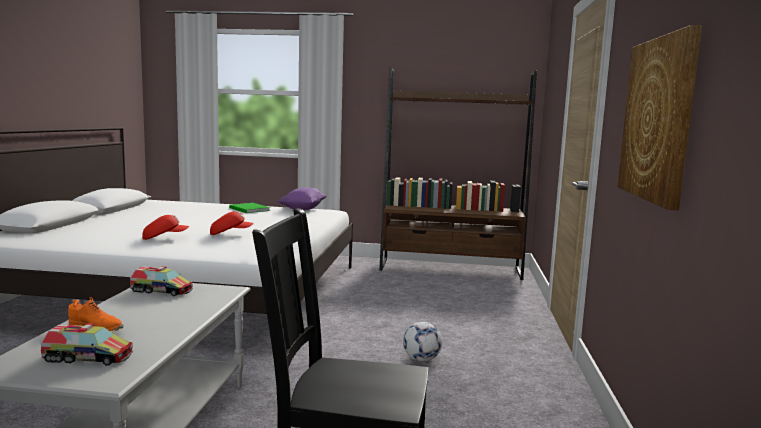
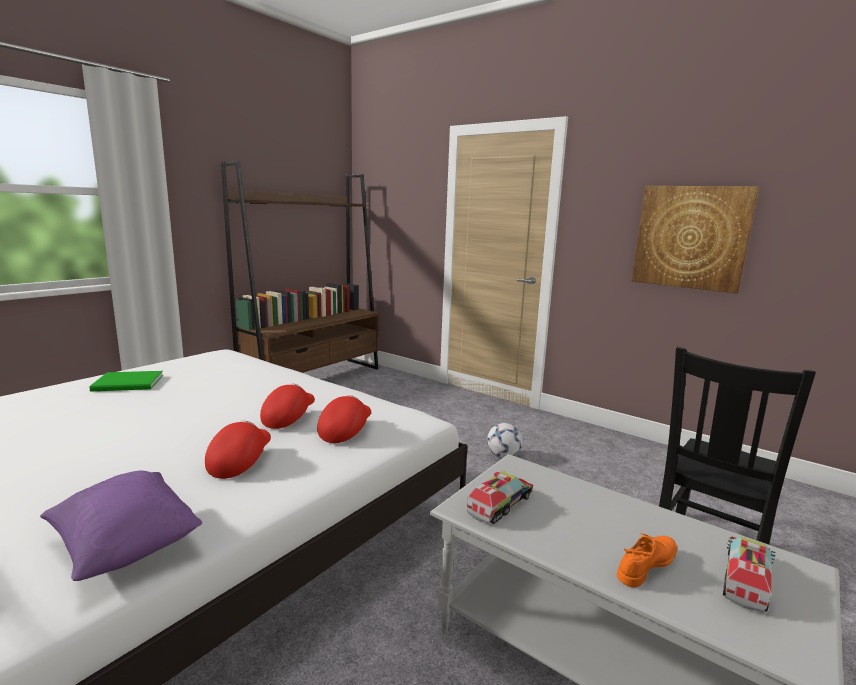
camera: 60 degrees left, 5 degrees up
purple pillow [278,187,326,210] -> purple pillow moved to [40,470,202,581]
none -> red cap [317,395,371,443]

